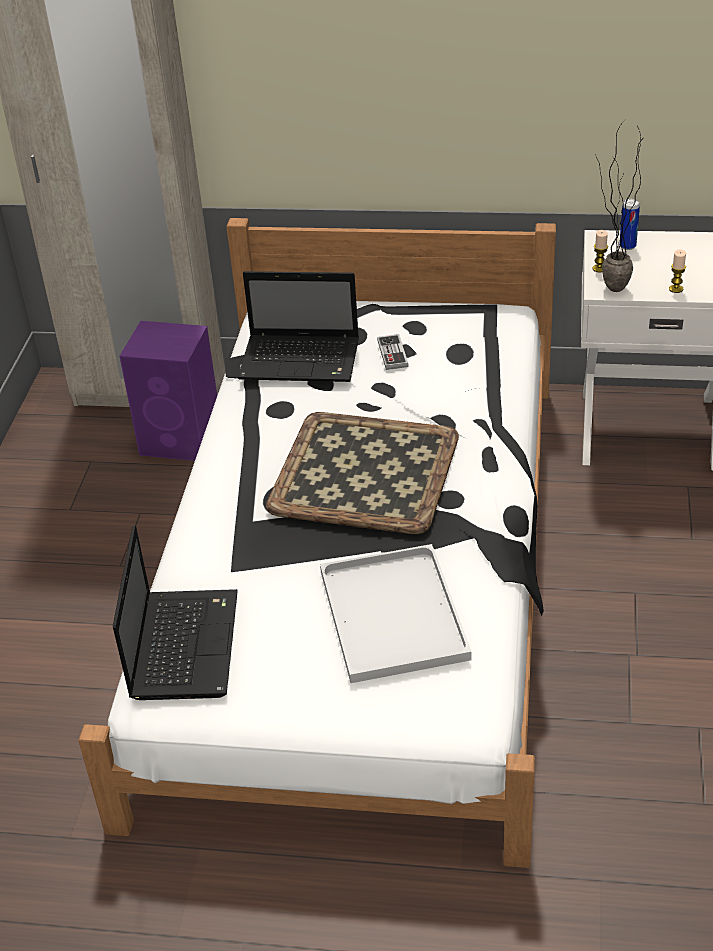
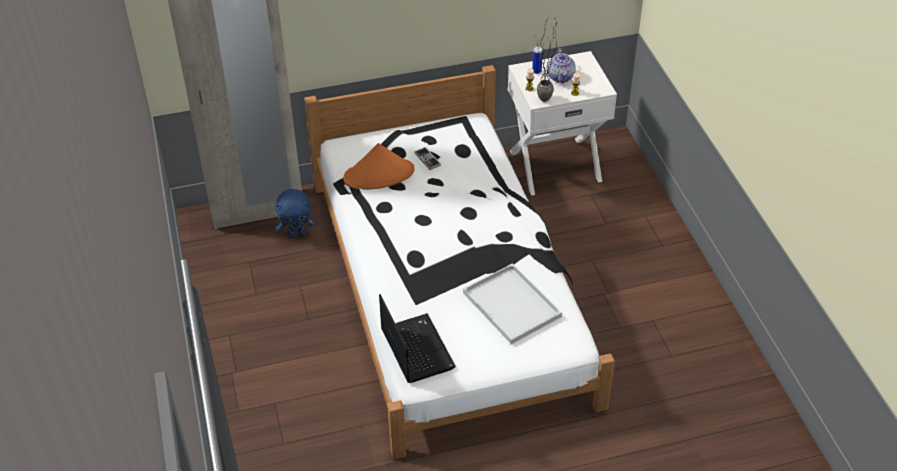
camera: 25 degrees left, 5 degrees up
purple speaker [120,321,217,461] -> blue plush toy [275,189,315,238]
laptop [238,271,359,382] -> orange hat [343,143,415,190]
tray [266,412,459,534] -> none
none -> teapot [547,48,576,83]

